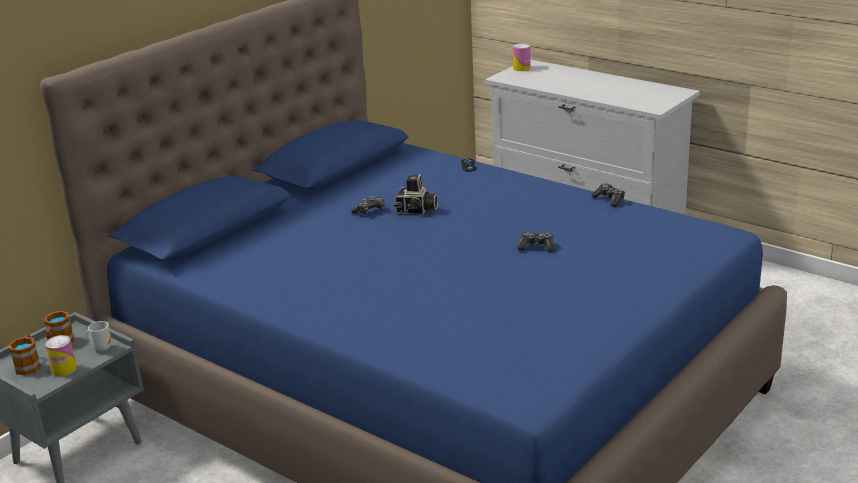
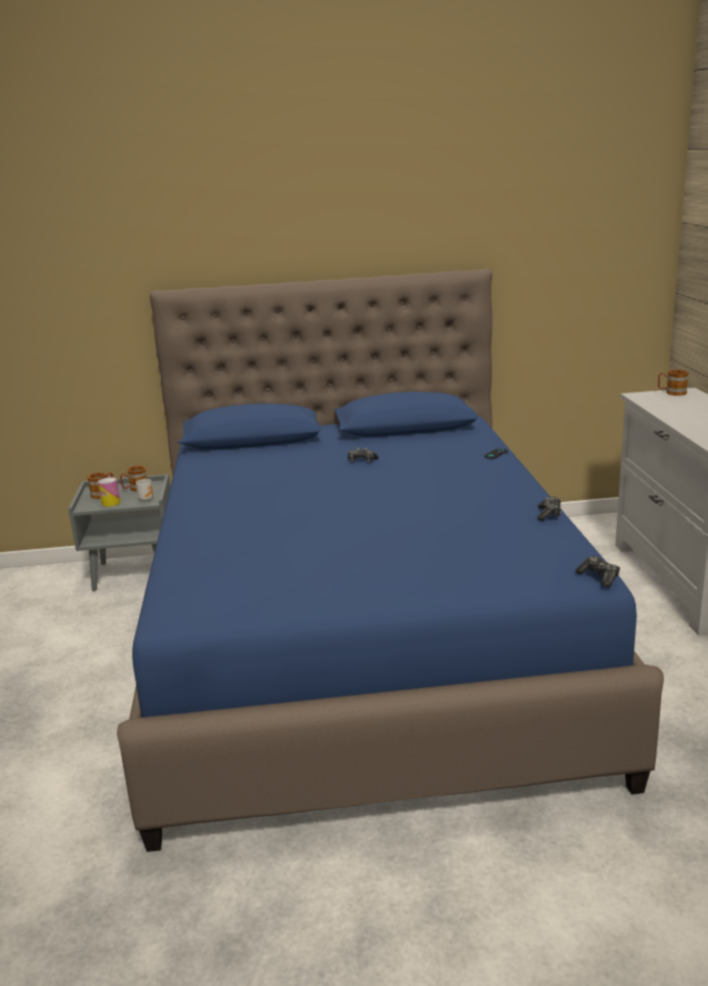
camera: 45 degrees right, 5 degrees down
camera [394,174,438,215] -> none
can [513,43,531,71] -> mug [658,370,689,396]
game controller [517,232,555,252] -> game controller moved to [576,556,620,587]

